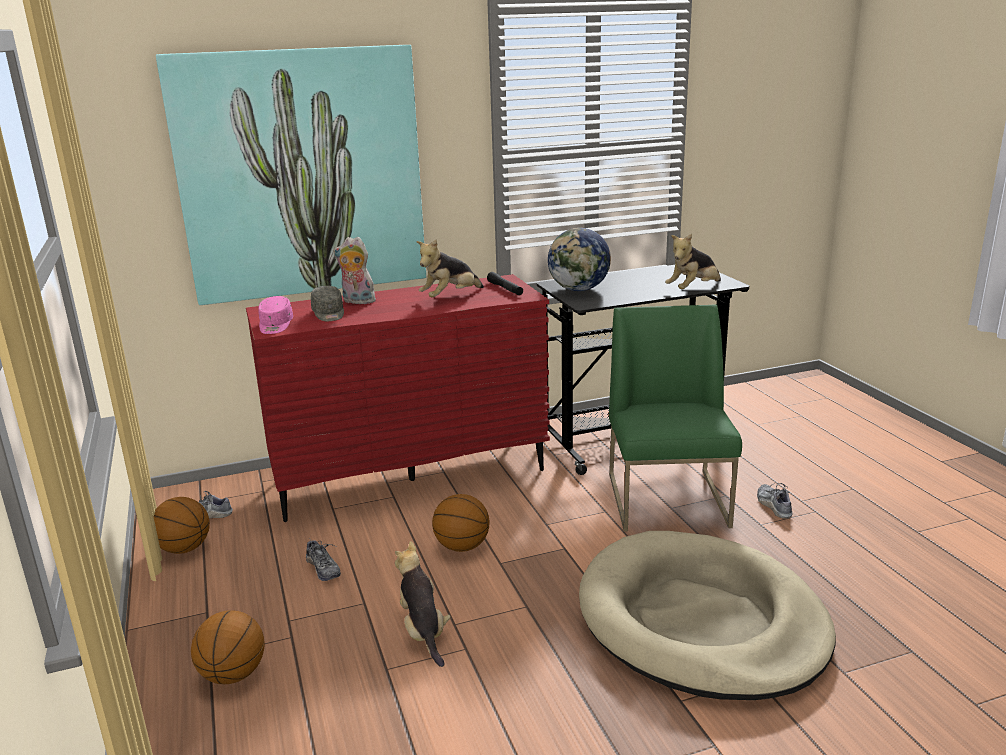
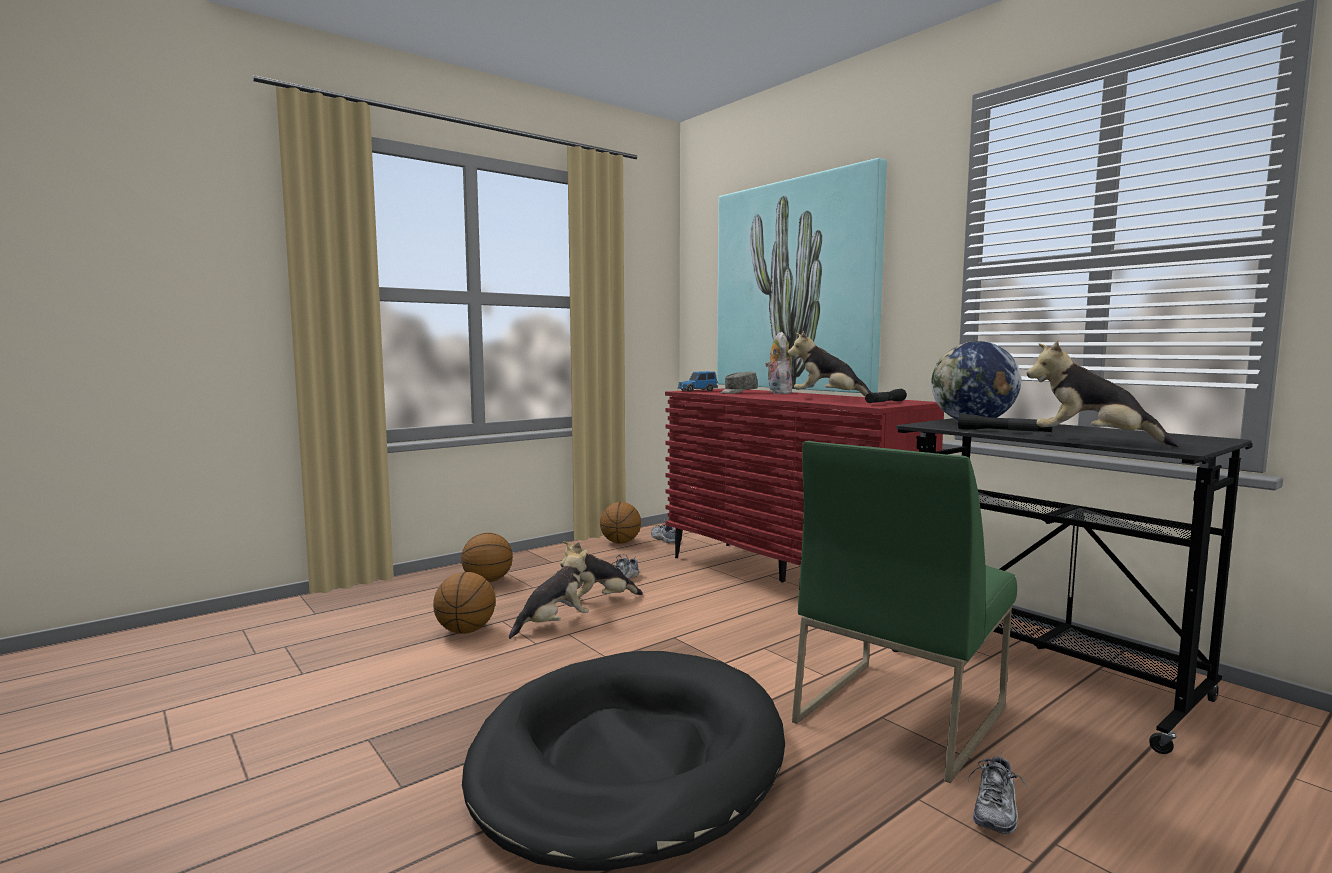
camera: 70 degrees right, 15 degrees down
pink cap [258,296,293,334] -> toy car [677,371,718,392]
basketball [432,494,490,552] -> basketball moved to [433,572,496,634]
beige dog bed [579,531,836,700] -> black dog bed [462,651,785,871]
green chair [609,305,742,532] -> green chair turned 150 degrees clockwise [792,441,1017,783]
shoe [757,483,792,519] -> shoe turned 150 degrees clockwise [968,751,1027,834]
none -> plush toy [560,541,643,598]
none -> black flashlight [958,414,1053,432]

